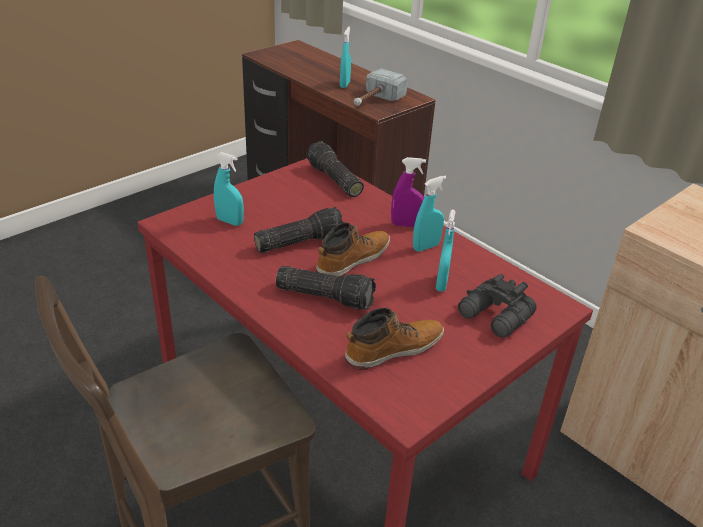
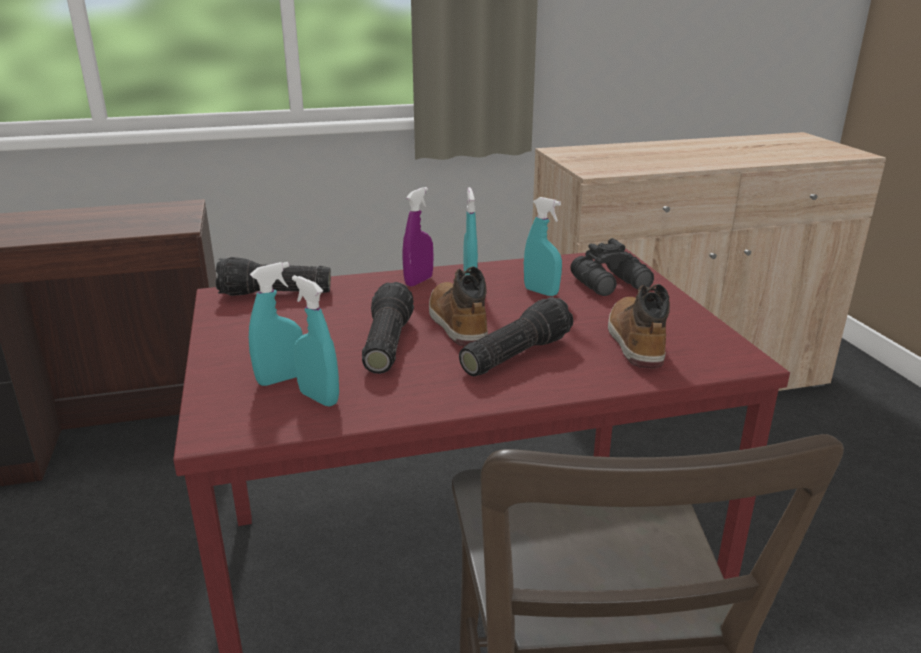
camera: 60 degrees left, 10 degrees down
turquoise spray bottle [340,27,351,88] -> turquoise spray bottle moved to [292,275,339,407]
hammer [354,68,408,106] -> none

